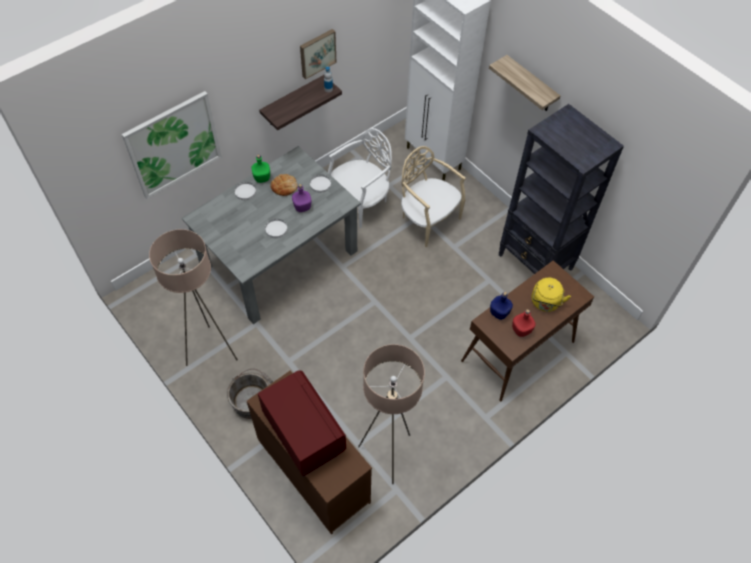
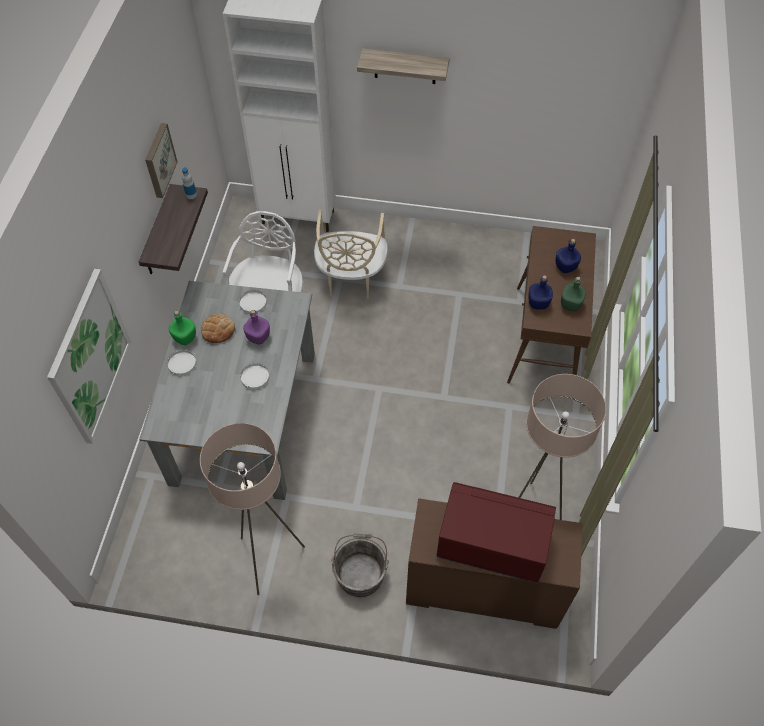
camera: 40 degrees left, 0 degrees up
beige chair [401,146,466,248] -> beige chair turned 90 degrees counterclockwise [314,210,388,298]
black bookcase [499,104,624,274] -> none
red bottle [512,309,535,337] -> green bottle [561,277,586,311]
yellow kettle [532,277,571,312] -> blue bottle [556,239,581,273]

